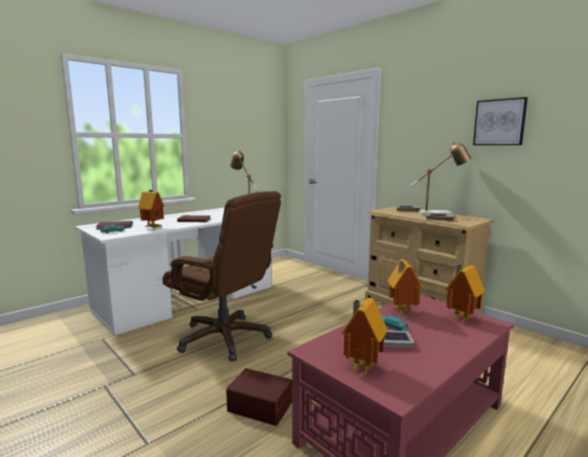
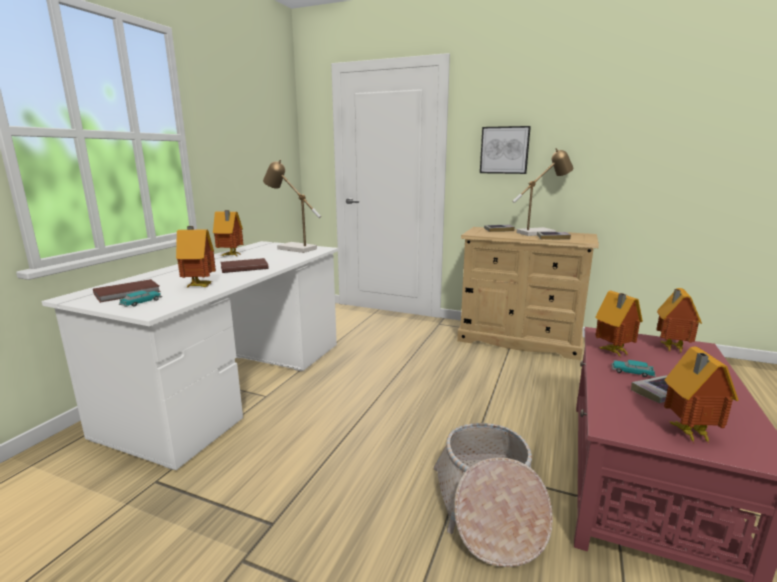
camera: 25 degrees left, 5 degrees up
brown office chair [162,191,281,361] -> none
brown storage box [226,368,292,426] -> basket [434,423,553,567]
picture [473,97,528,145] -> picture moved to [480,126,531,174]
none -> toy house [213,210,243,256]

